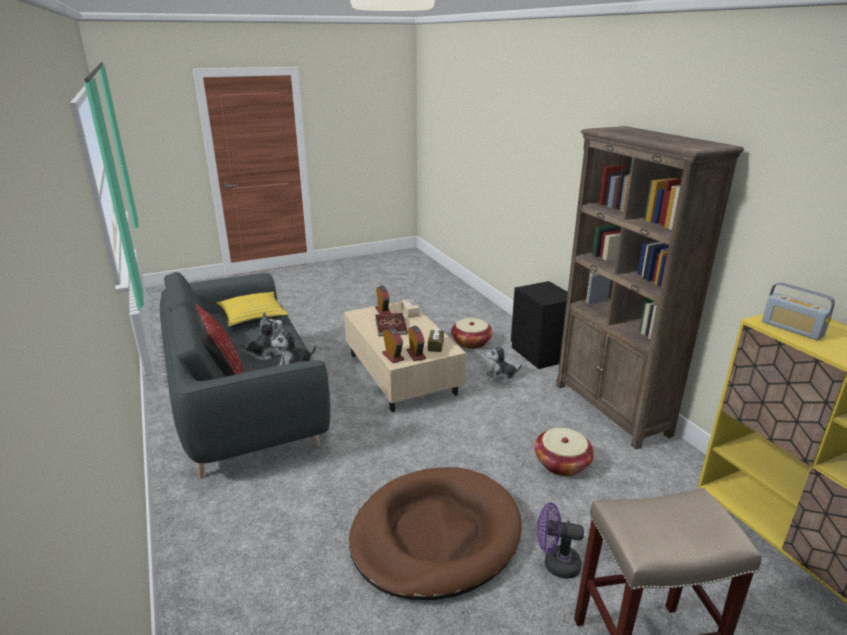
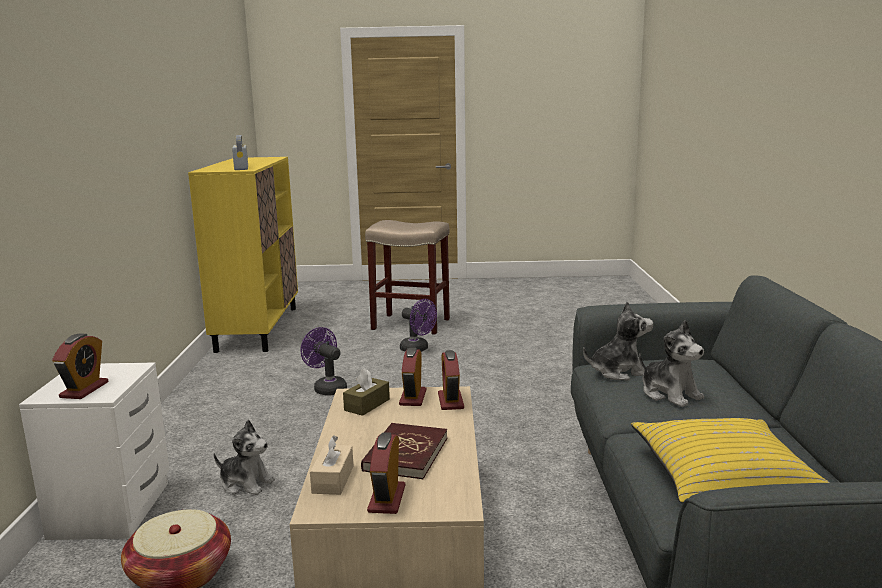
camera: 155 degrees left, 10 degrees down
red pillow [194,303,243,376] -> none
plush toy [240,312,282,360] -> plush toy turned 120 degrees counterclockwise [639,320,704,407]
brown dog bed [349,467,522,600] -> none
black nightstand [511,281,568,369] -> white nightstand [19,362,170,540]
basket [534,428,594,476] -> purple fan [301,327,347,395]
brown bookcase [556,126,744,449] -> none
none -> alarm clock [52,334,108,399]

